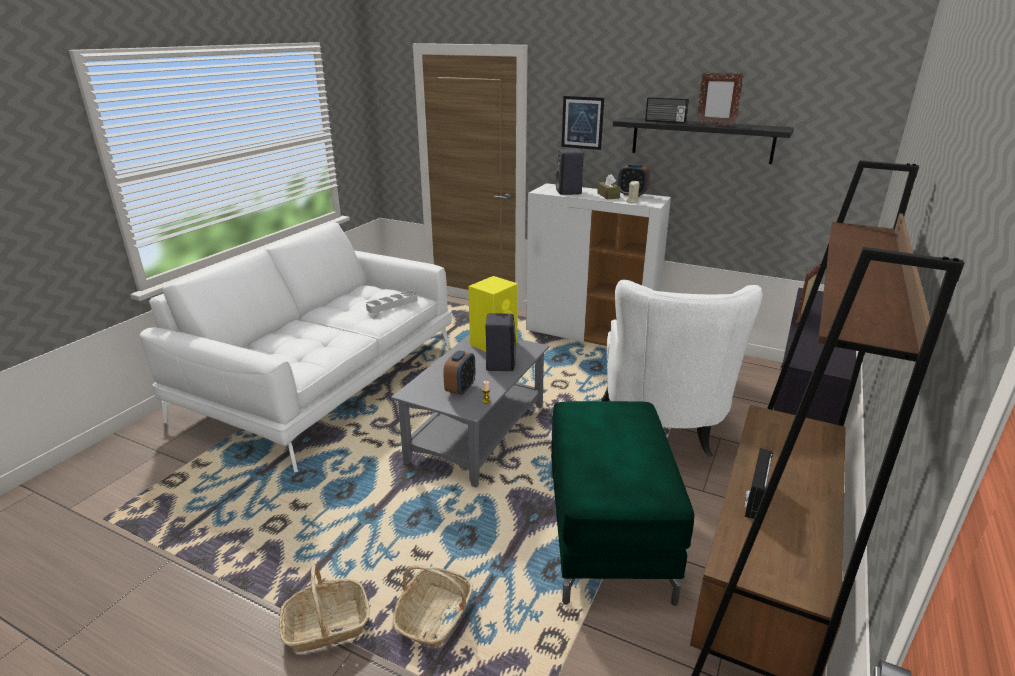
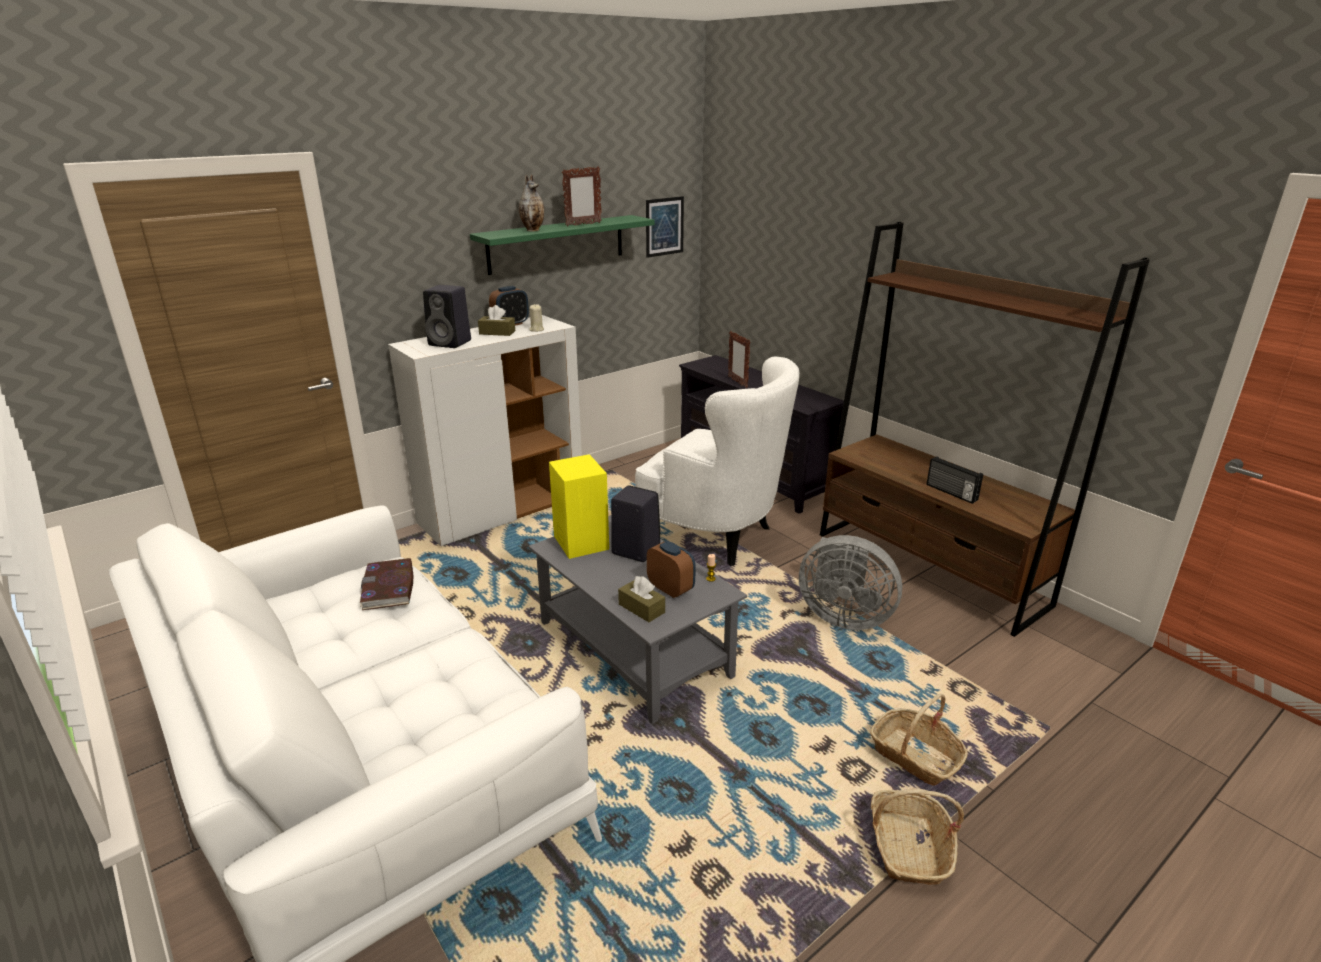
camera: 65 degrees left, 0 degrees up
grey tray [366,291,417,313] -> book [360,558,414,610]
green ottoman [551,401,694,606] -> grey fan [799,535,902,630]
picture [562,96,604,150] -> picture moved to [646,196,684,258]
black shelf [613,117,794,164] -> green shelf [470,215,655,275]
radio [645,97,689,123] -> vase [519,174,544,232]
none -> brown tissue box [618,576,665,622]

